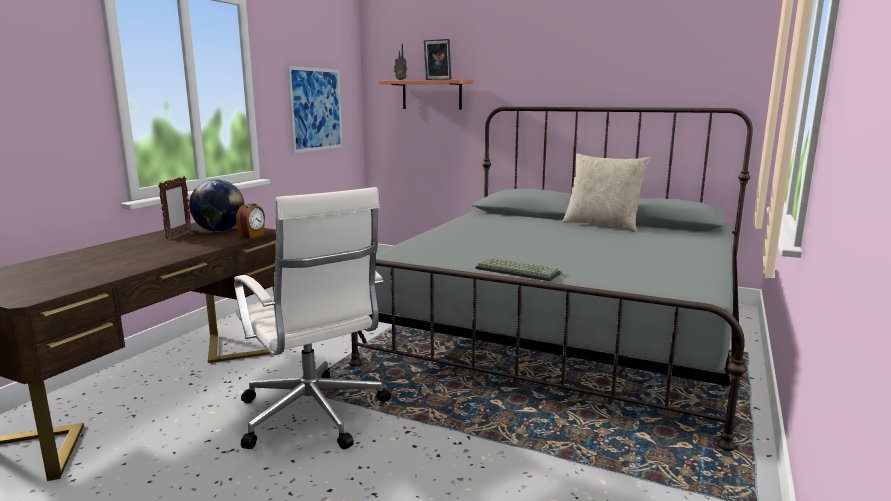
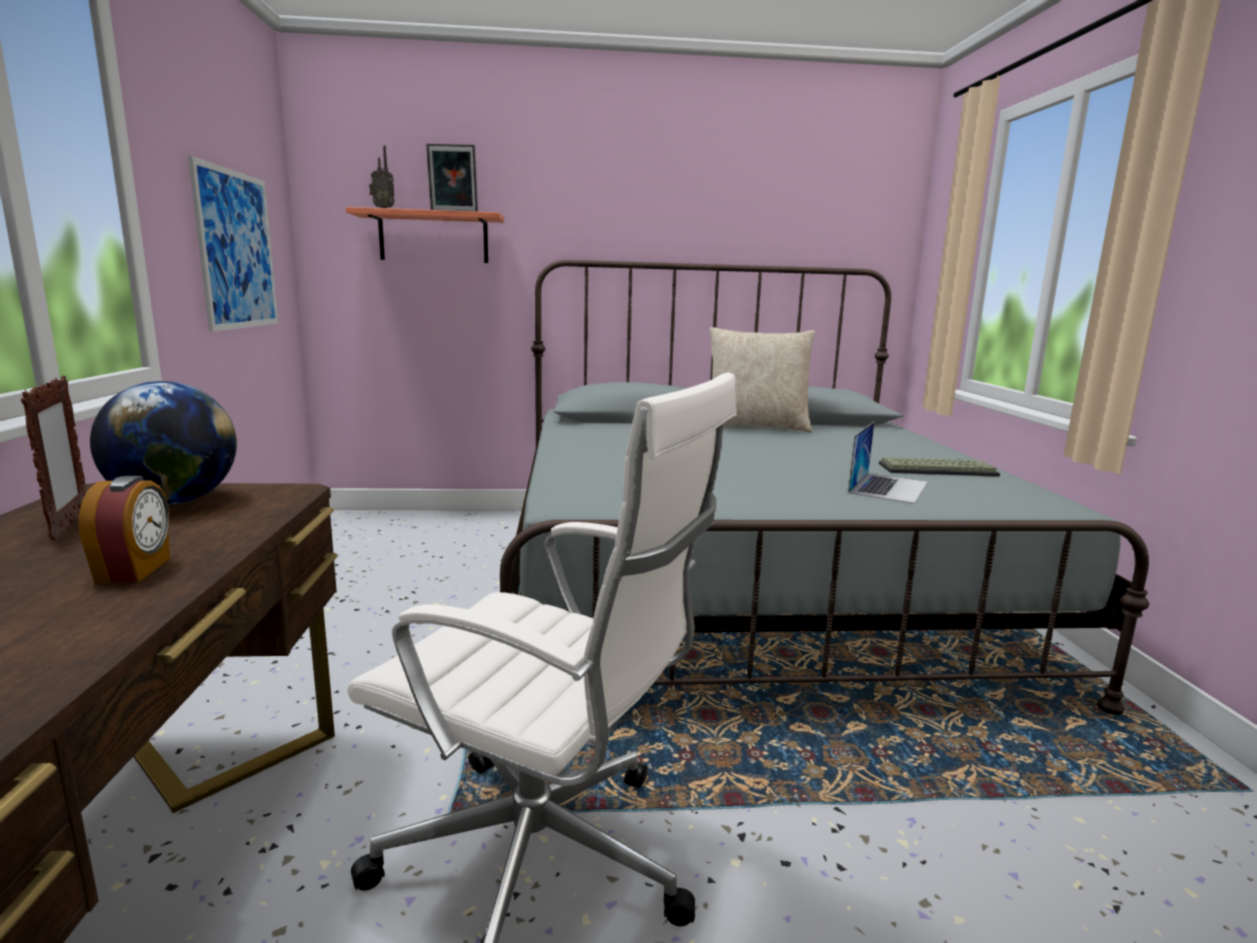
camera: 30 degrees left, 0 degrees up
alarm clock [236,203,265,239] -> alarm clock moved to [78,476,170,583]
keyboard [475,258,561,281] -> keyboard moved to [879,457,1000,477]
none -> laptop [848,422,928,504]

